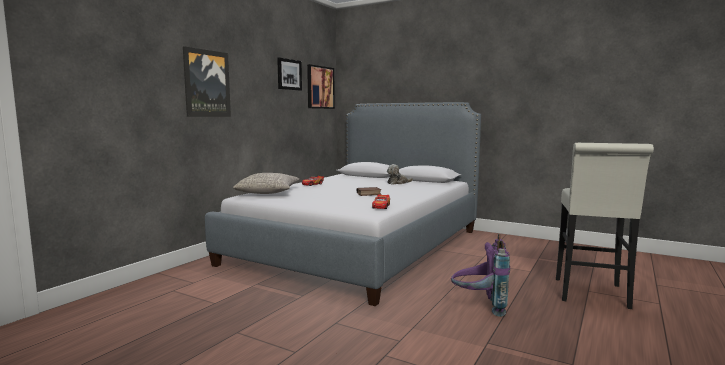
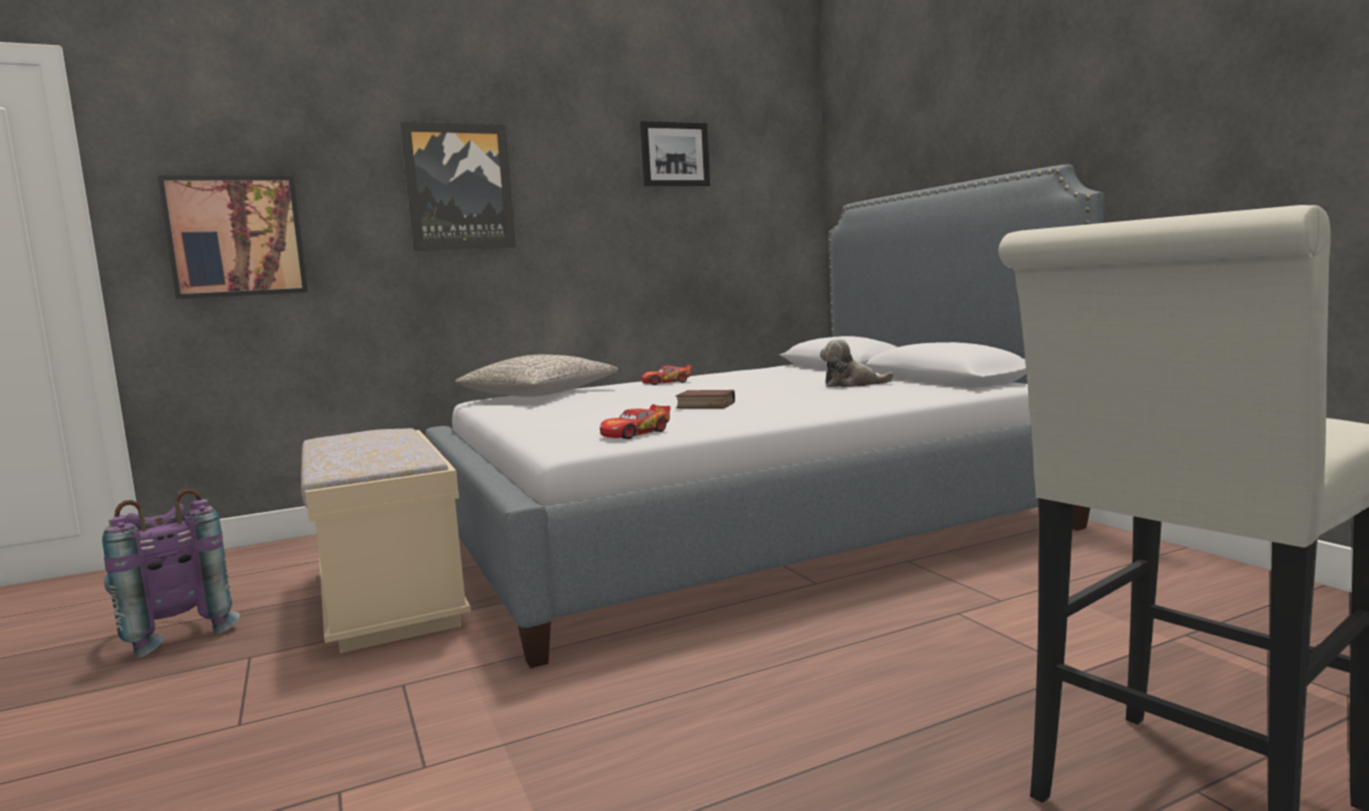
camera: 35 degrees right, 0 degrees up
picture [307,64,335,109] -> picture moved to [158,175,308,299]
purple backpack [451,234,510,317] -> purple backpack moved to [102,489,240,658]
none -> beige bench [301,428,471,653]

